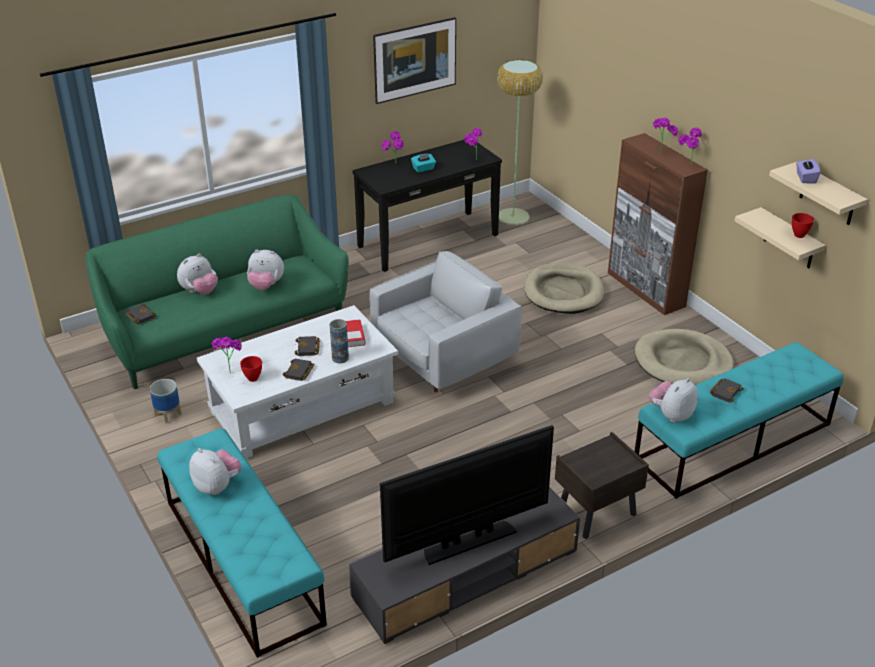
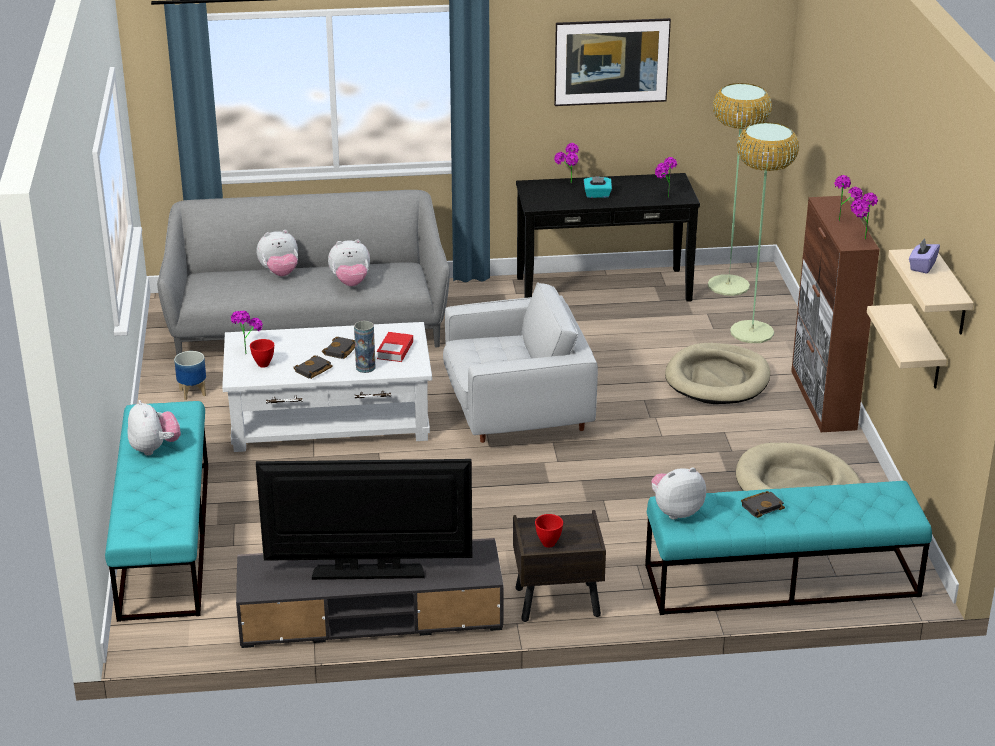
camera: 25 degrees right, 5 degrees down
green sofa [85,194,349,389] -> grey sofa [157,190,450,355]
black book [125,304,156,324] -> none
plush toy [247,250,284,290] -> plush toy turned 45 degrees counterclockwise [328,239,370,286]
red bowl [792,213,814,238] -> red bowl moved to [535,514,563,547]
none -> floor lamp [730,122,799,343]

